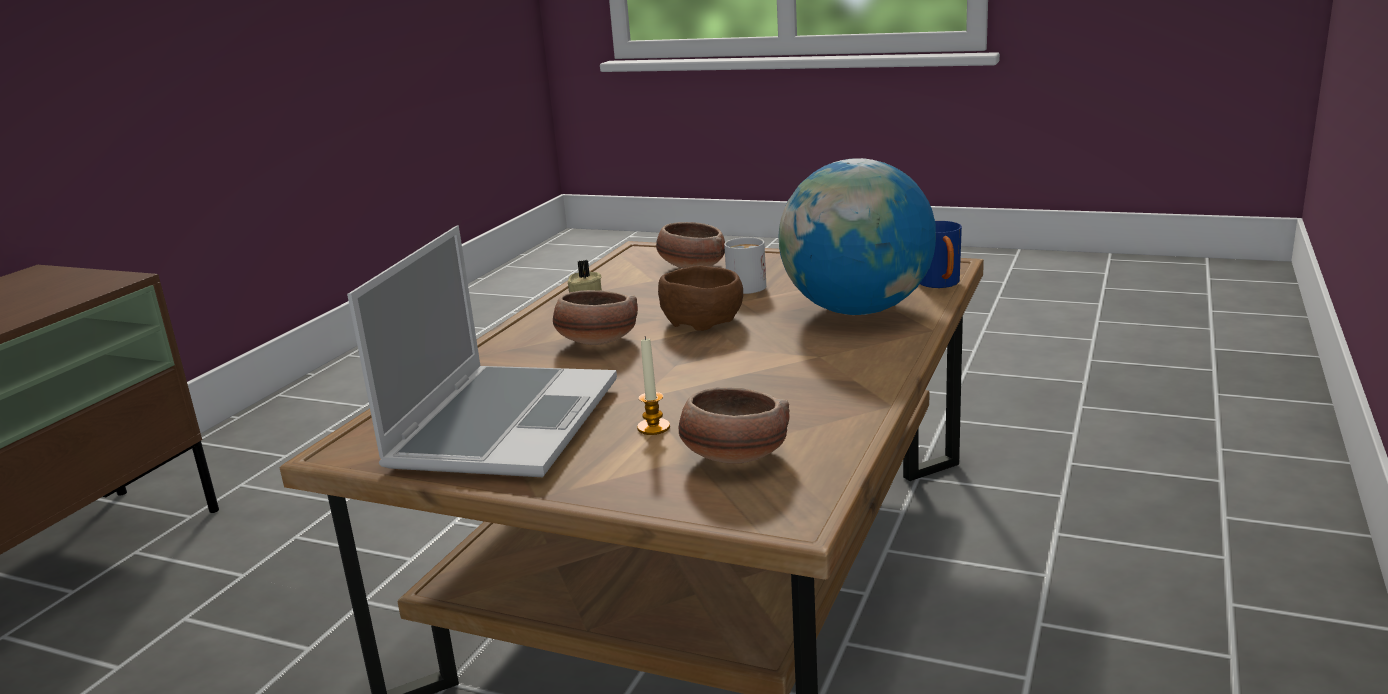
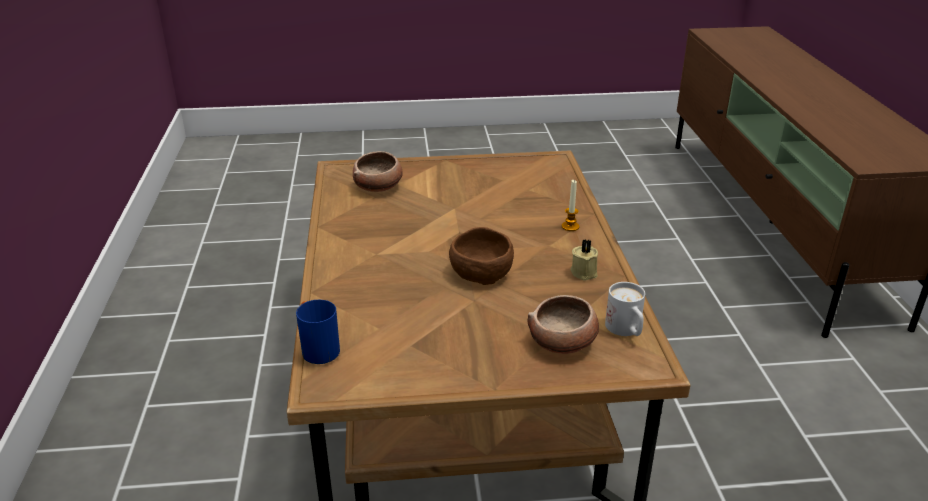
camera: 150 degrees right, 10 degrees up
laptop [347,225,617,477] -> none
bowl [553,290,638,345] -> none
candle [637,336,670,435] -> candle moved to [562,180,579,231]
white mug [724,237,766,294] -> white mug moved to [605,282,645,336]
globe [778,158,936,315] -> none

